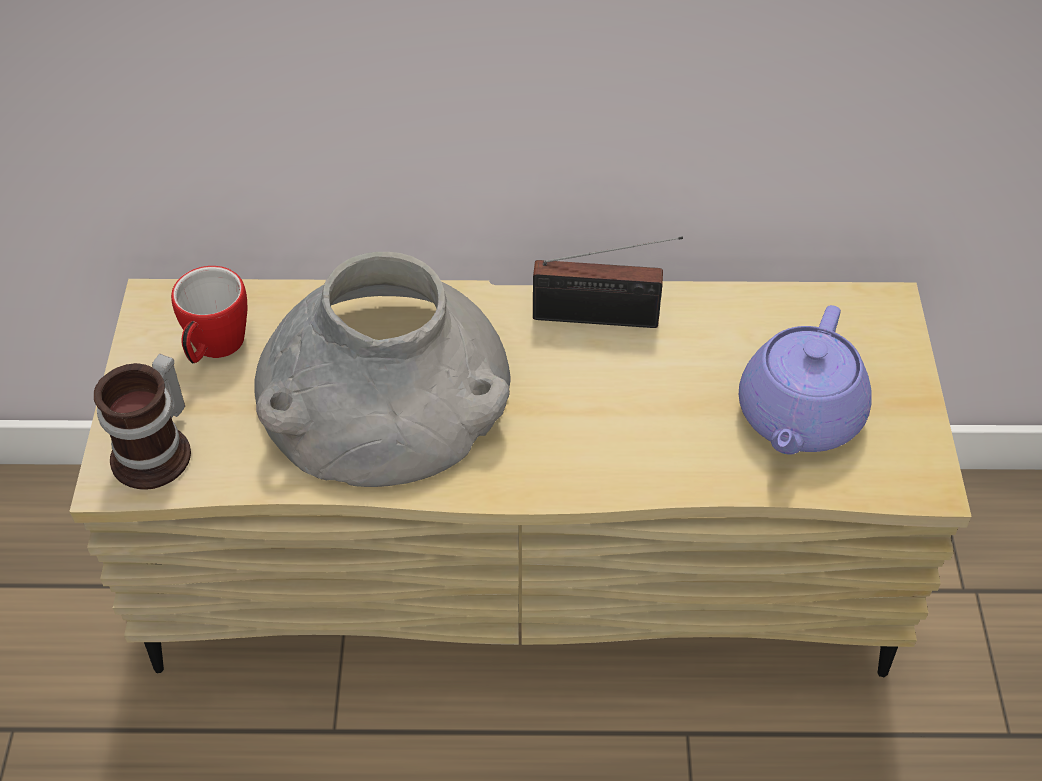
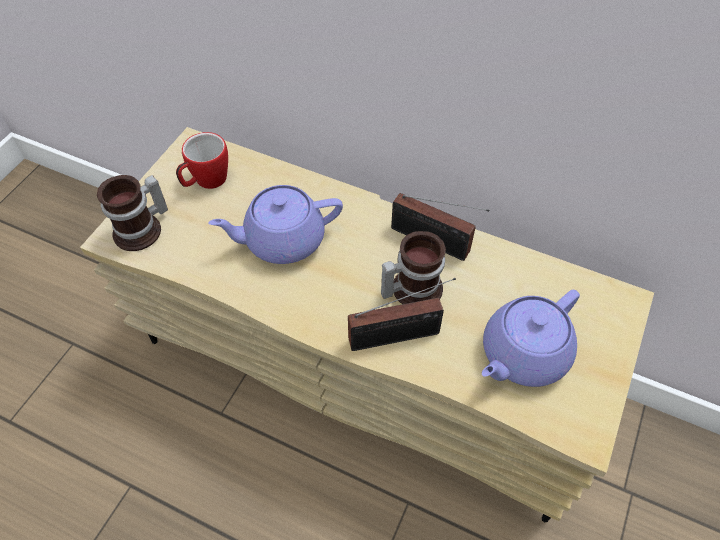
camera: 25 degrees right, 5 degrees up
grey vase [255,252,510,487] -> purple teapot [208,185,343,264]
none -> radio [348,278,456,351]
none -> mug [381,231,446,304]

